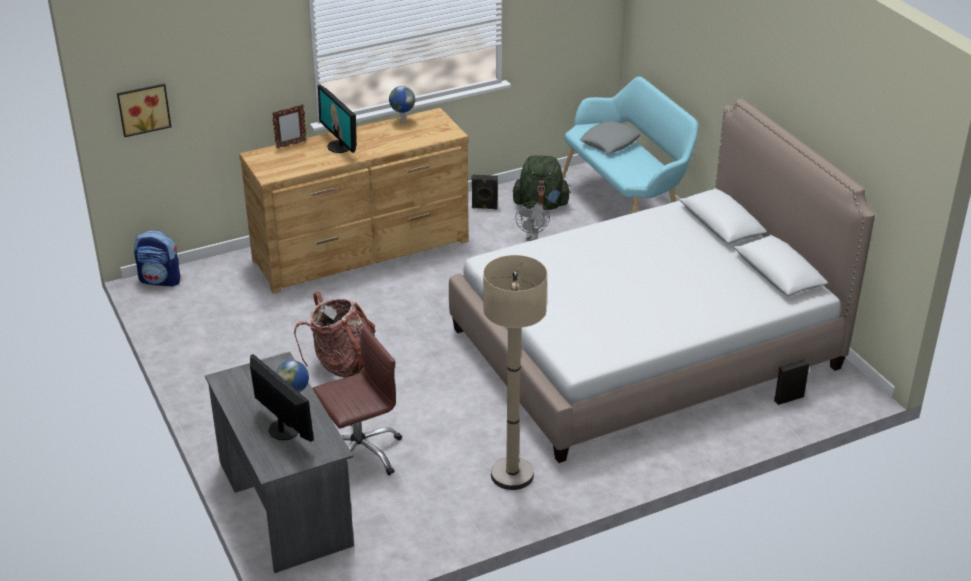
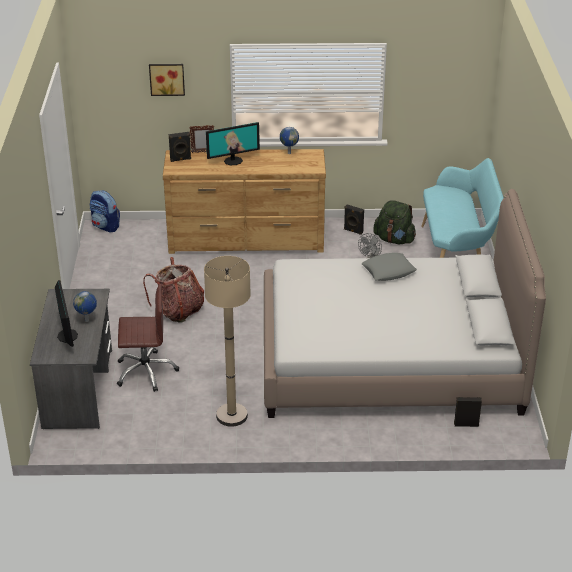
camera: 25 degrees right, 0 degrees up
picture [117,83,171,137] -> picture moved to [149,64,185,96]
monitor [318,85,357,153] -> monitor turned 105 degrees counterclockwise [206,122,260,165]
grey pillow [580,121,641,153] -> grey pillow moved to [362,253,417,281]
none -> black speaker [169,132,191,162]

